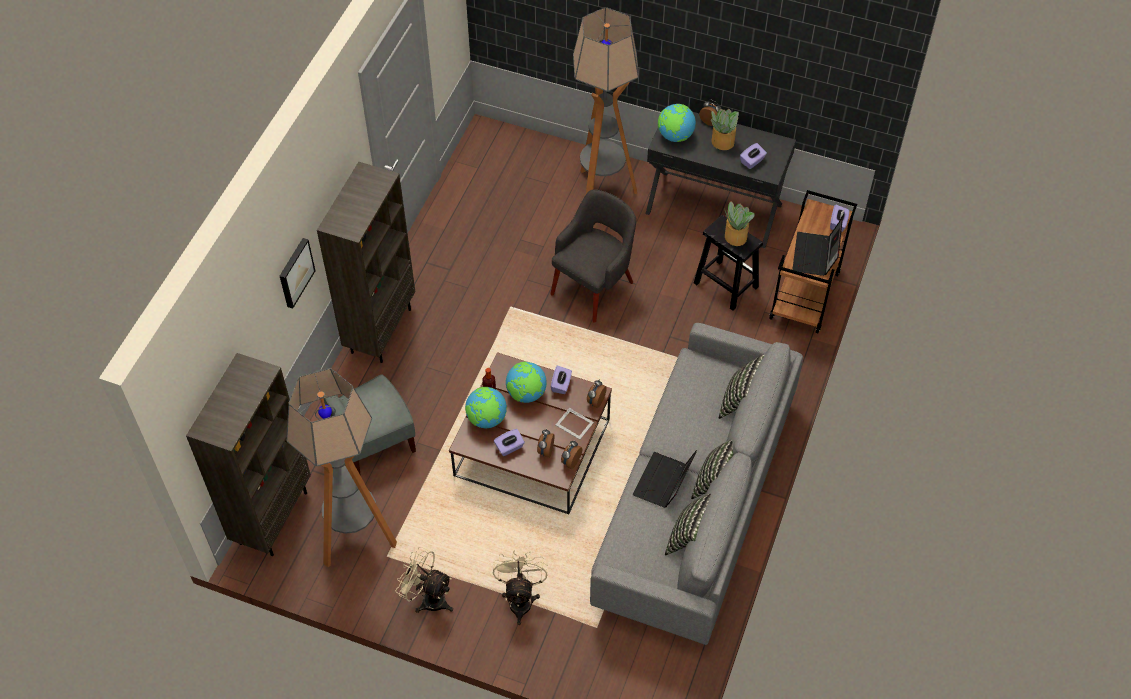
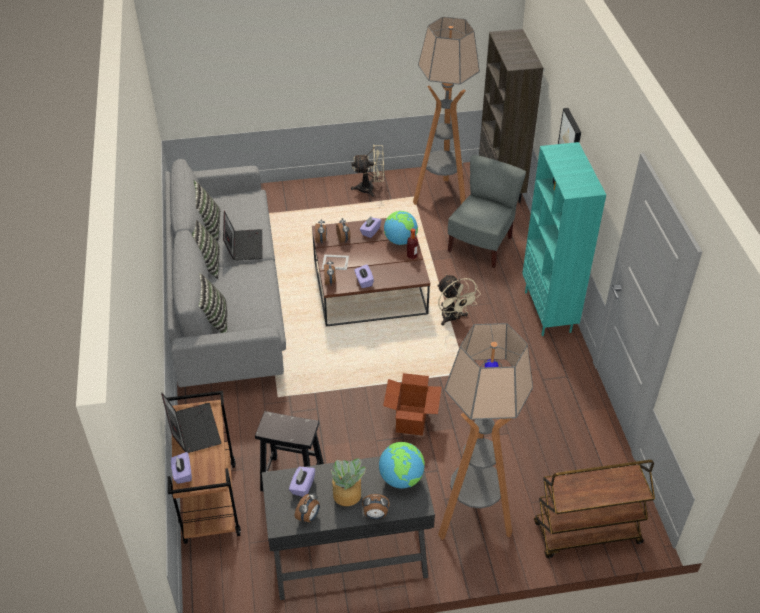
camera: 150 degrees right, 10 degrees down
brown bookcase [317,162,415,363] -> turquoise bookcase [522,142,606,336]
beige fan [493,550,548,625] -> beige fan moved to [437,274,481,325]
globe [506,362,547,403] -> none
grey armchair [550,189,636,323] -> cardboard box [383,373,442,436]
potted plant [724,201,755,246] -> none
none -> alarm clock [295,493,319,523]
none -> brown cart [534,460,655,558]

